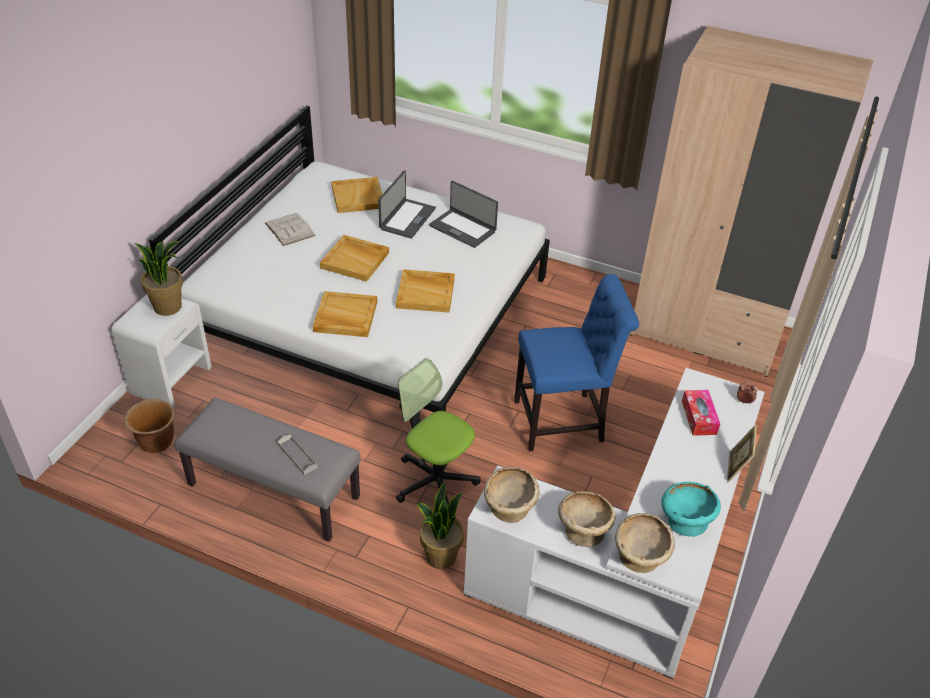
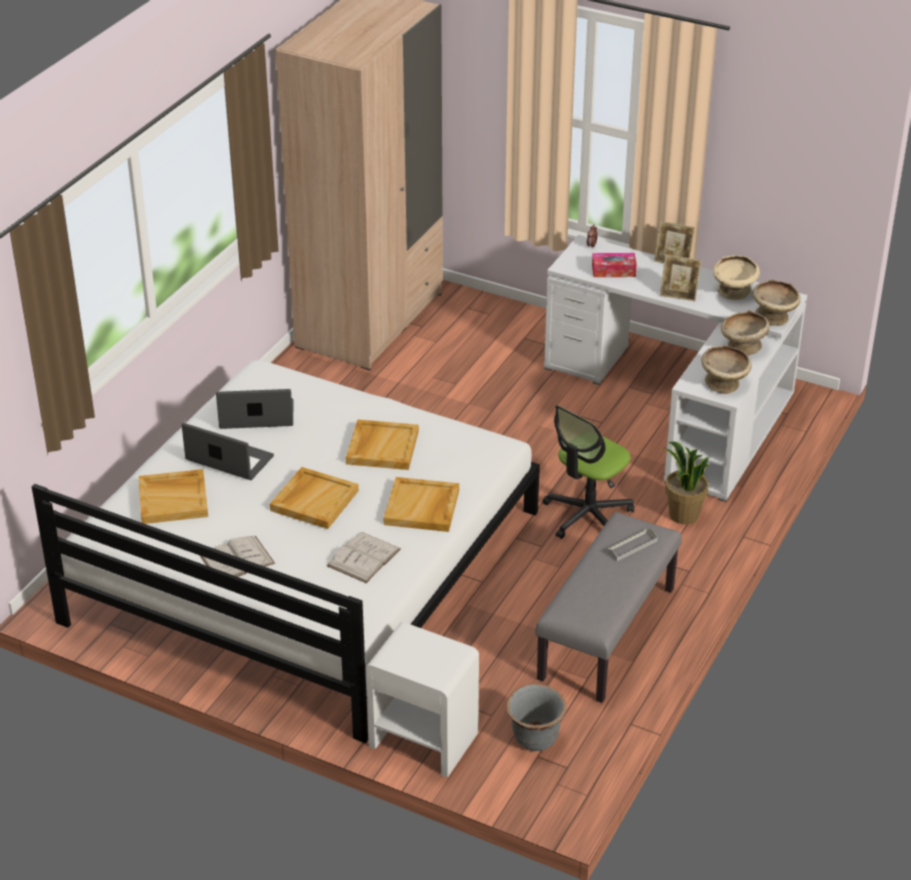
camera: 85 degrees left, 5 degrees down
brown planter [124,399,175,453] -> grey planter [506,684,566,751]
potted plant [134,241,183,316] -> none
laptop [429,181,498,248] -> laptop turned 135 degrees counterclockwise [216,389,293,429]
blue chair [514,274,639,451] -> none
turquoise bowl [661,482,721,537] -> beige bowl [713,255,760,300]
none -> white book [327,532,400,583]
none -> picture frame [660,255,701,301]

